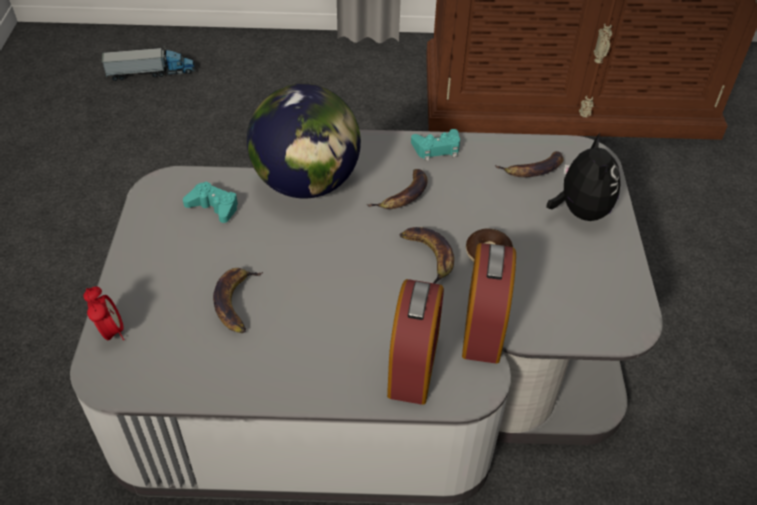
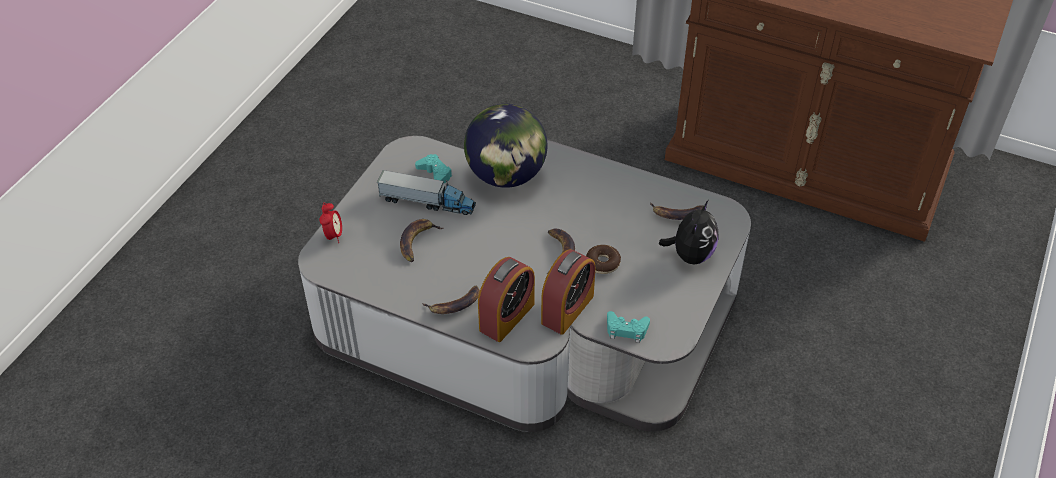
camera: 25 degrees right, 0 degrees up
toy truck [101,46,195,81] -> toy truck moved to [377,170,476,215]
banana [366,169,428,209] -> banana moved to [422,286,480,314]
turquoise game controller [411,129,460,161] -> turquoise game controller moved to [607,311,650,343]

